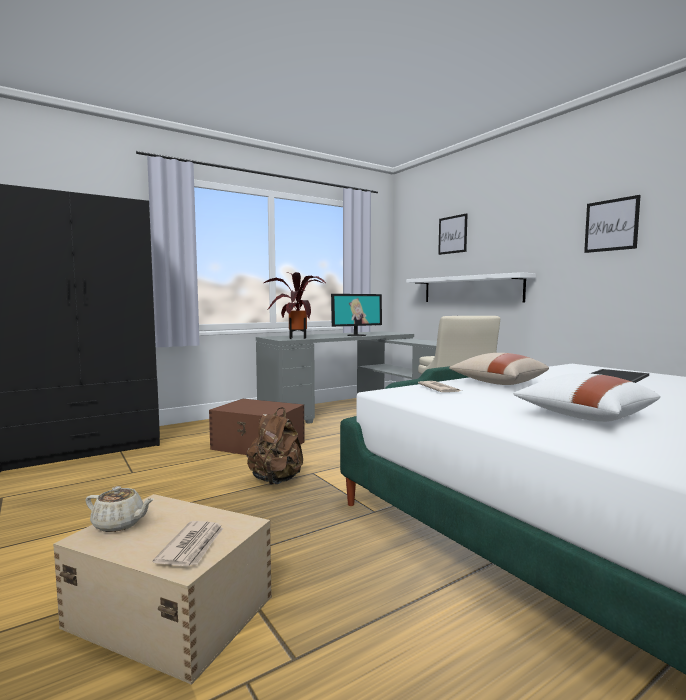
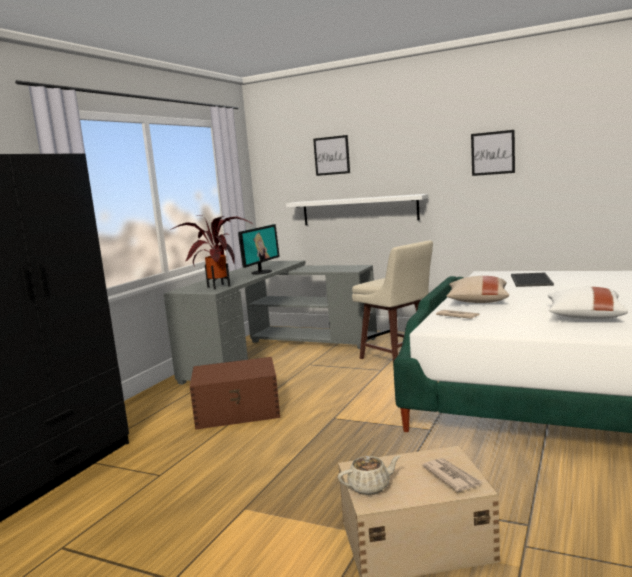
camera: 30 degrees left, 5 degrees up
brown backpack [247,407,303,485] -> none

